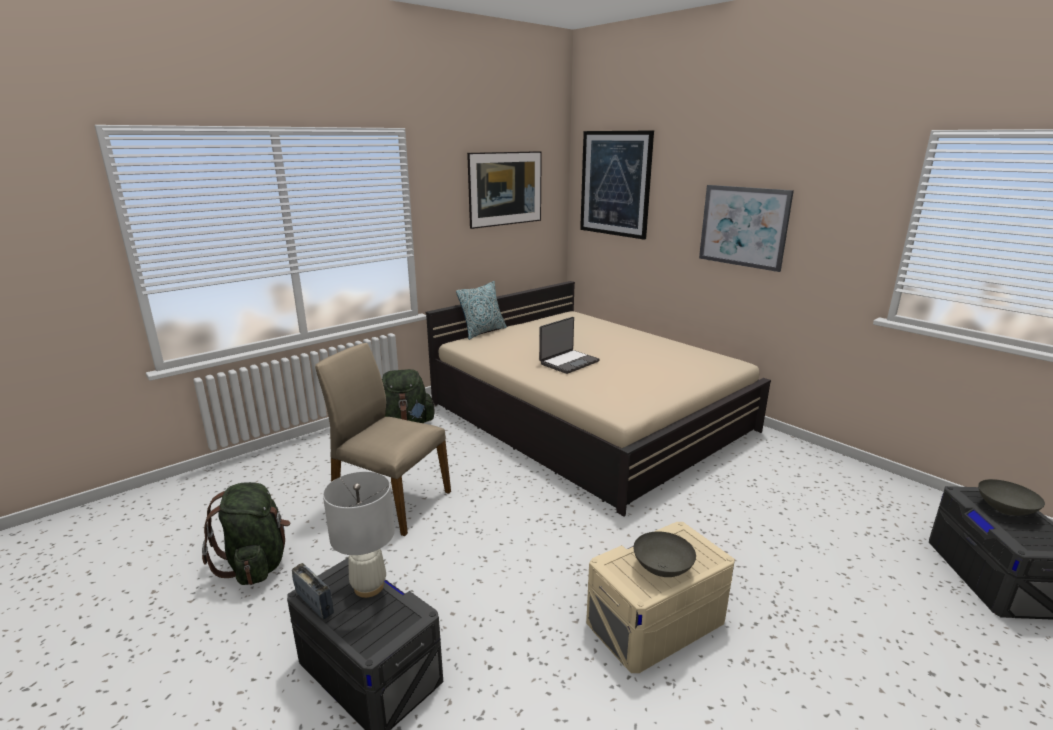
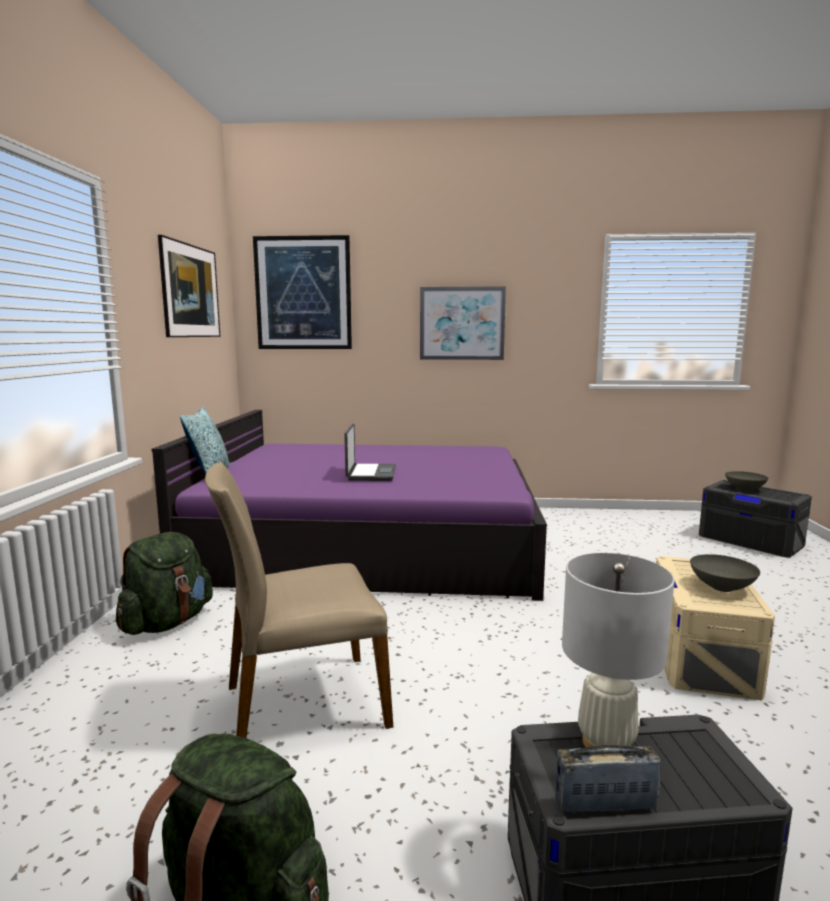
camera: 45 degrees left, 10 degrees down
beige bed [425,281,771,517] -> purple bed [152,410,547,601]

